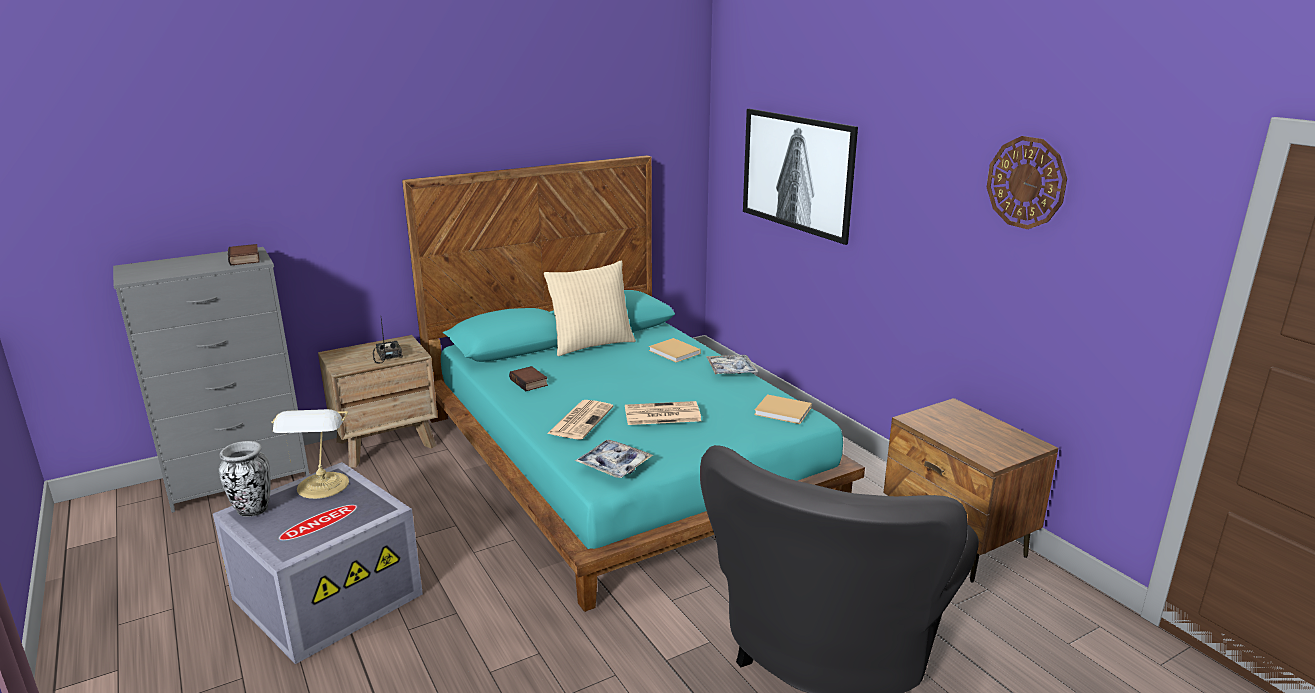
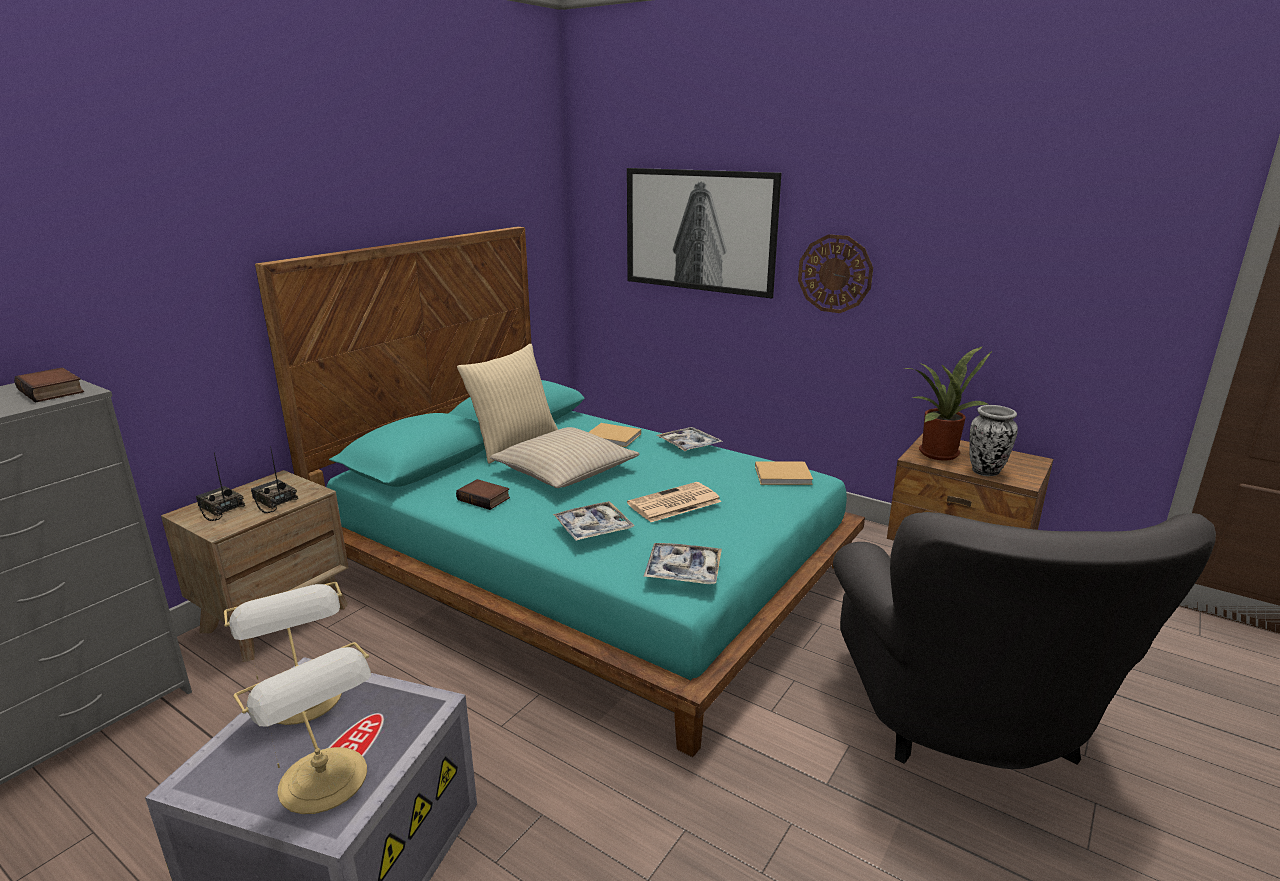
camera: 25 degrees left, 0 degrees up
vase [219,441,270,517] -> vase moved to [969,405,1018,476]
newspaper [547,400,614,440] -> tray [553,501,635,541]
wall clock [987,136,1067,229] -> wall clock moved to [798,234,873,313]
none -> radio [196,452,245,521]
none -> table lamp [233,642,371,814]
none -> beige pillow [490,427,640,488]
none -> potted plant [903,346,992,461]

